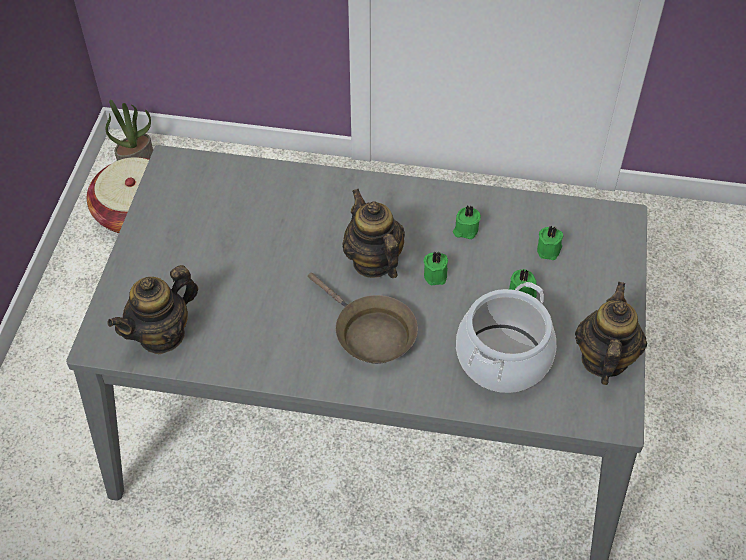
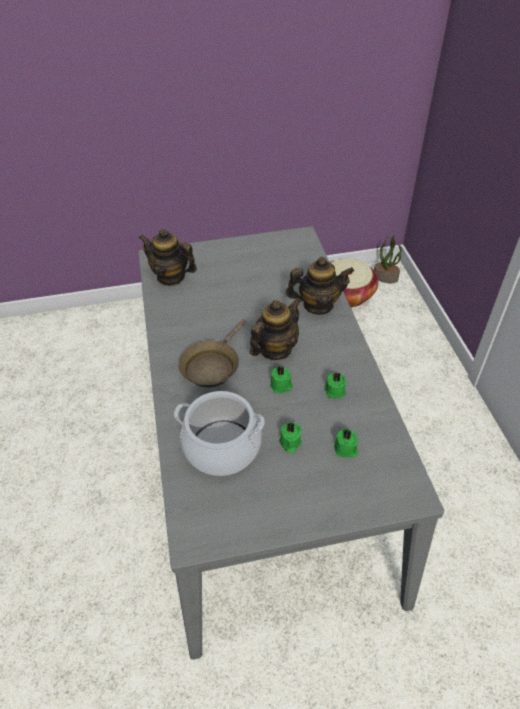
camera: 70 degrees right, 5 degrees down
teapot [575,282,647,385] -> teapot moved to [286,257,354,315]

